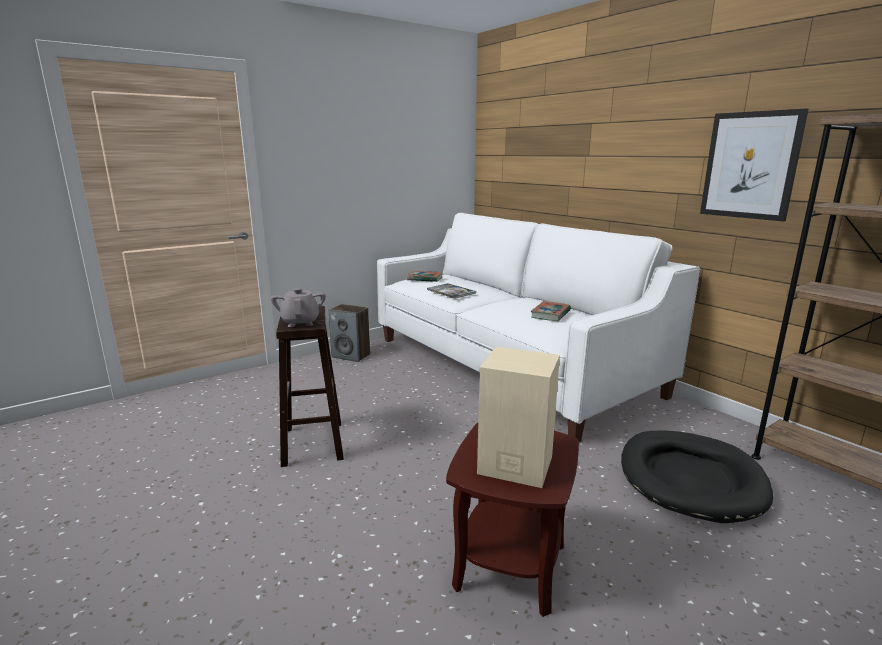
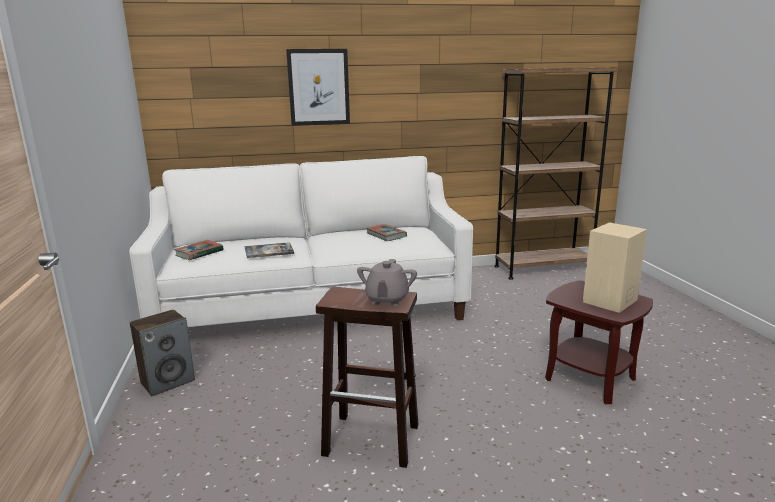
camera: 65 degrees left, 0 degrees up
grey teapot [271,288,326,327] -> grey teapot turned 90 degrees counterclockwise [357,259,417,306]
black dog bed [621,430,773,523] -> none
picture [700,109,809,222] -> picture moved to [286,49,350,126]

